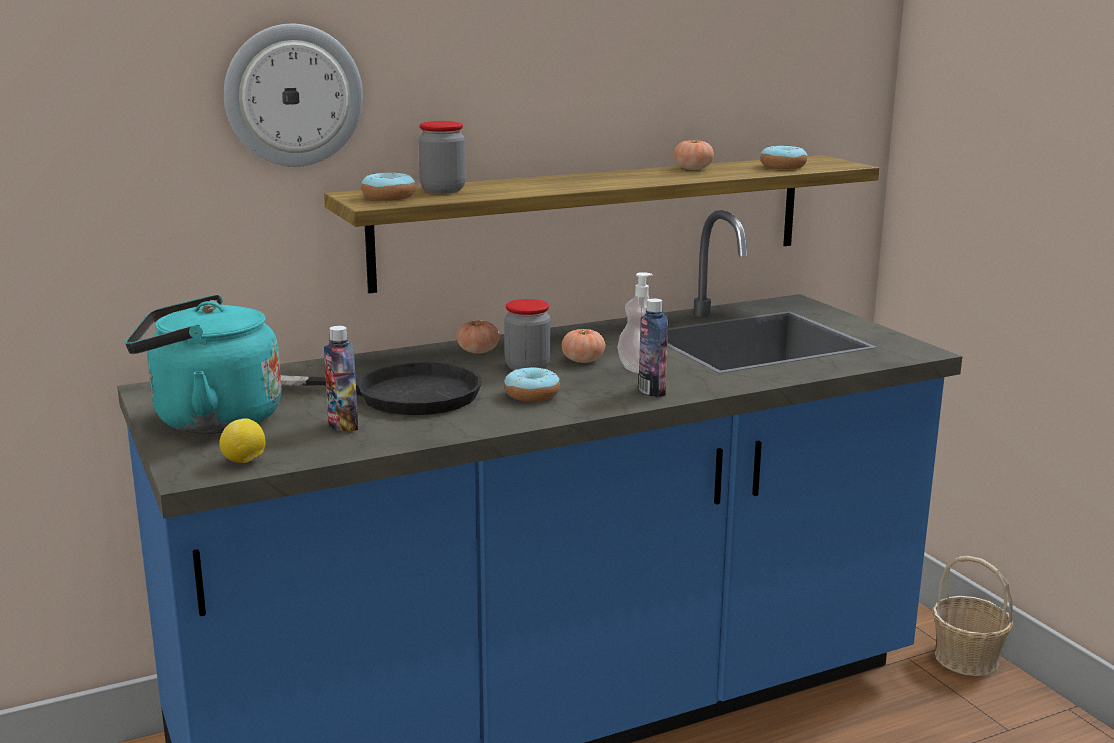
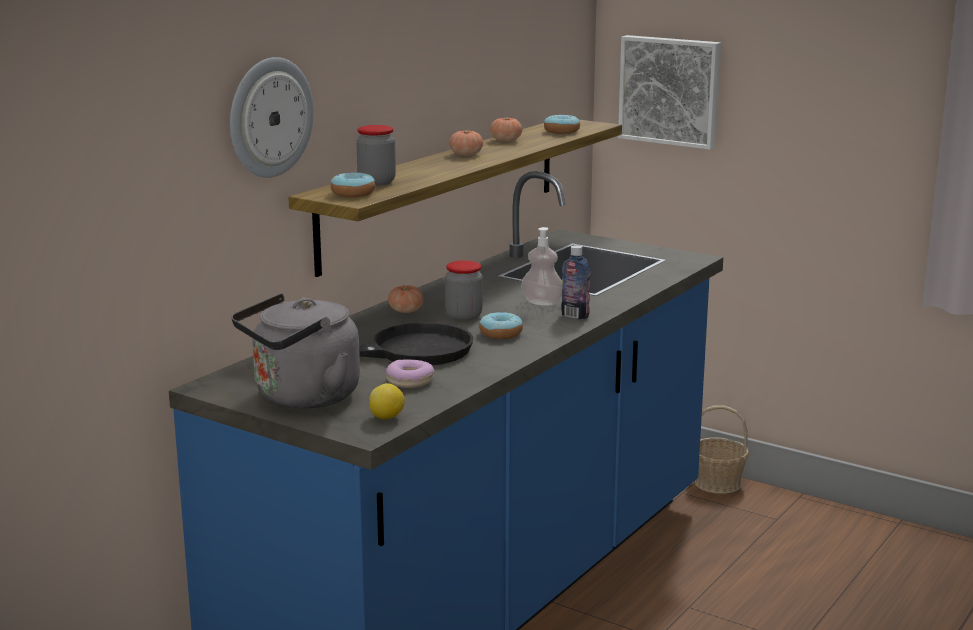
camera: 30 degrees left, 0 degrees up
turquoise kettle [125,295,282,434] -> grey kettle [232,293,360,409]
bottle [324,326,358,433] -> donut [386,359,434,388]
tomato [562,329,605,363] -> tomato moved to [449,130,483,156]
none -> picture [618,35,721,150]

